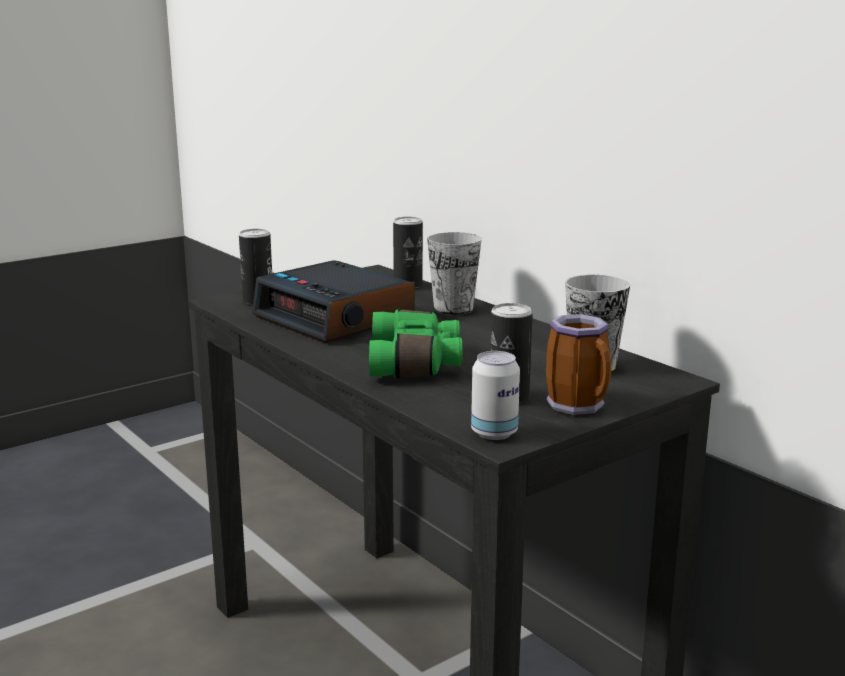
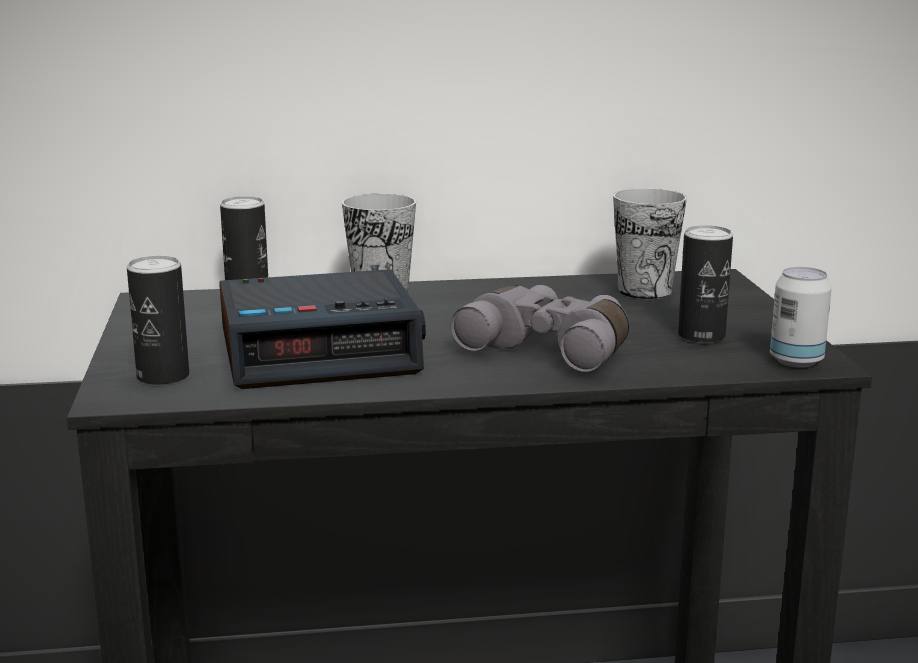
camera: 60 degrees left, 0 degrees up
green binoculars [369,309,462,379] -> grey binoculars [451,285,629,372]
mug [546,314,611,415] -> none

